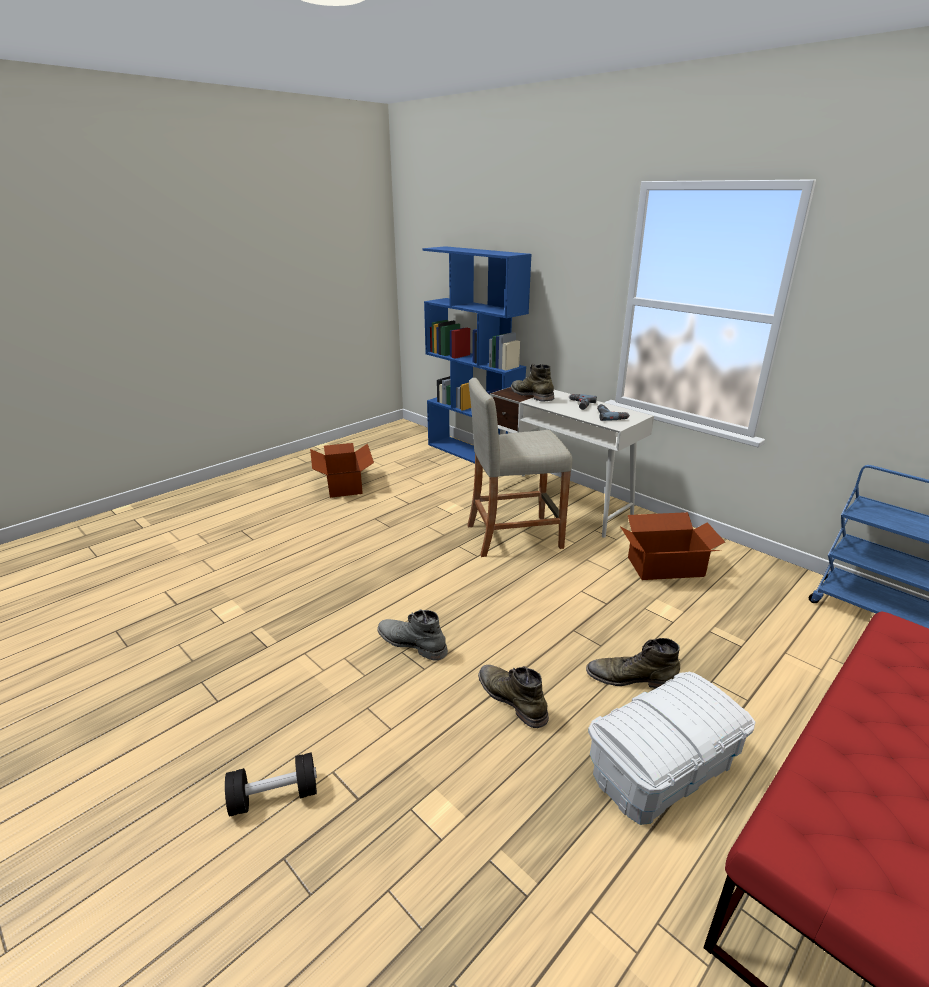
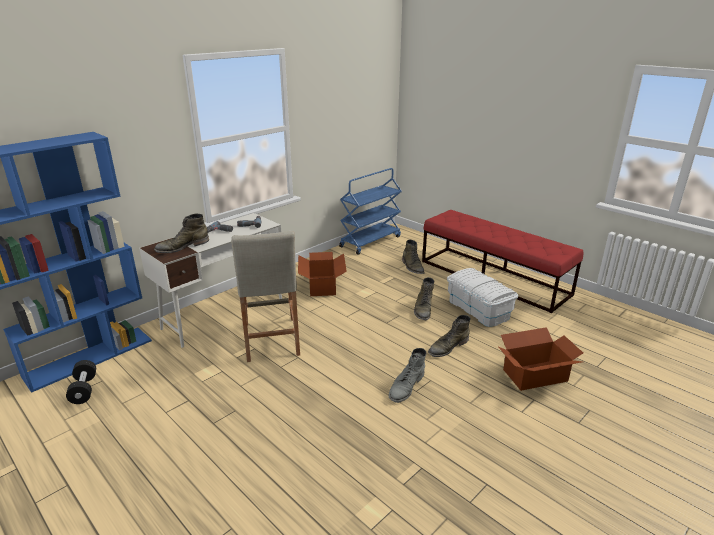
camera: 90 degrees left, 0 degrees up
black dumbbell [225,752,317,816] -> black dumbbell moved to [66,360,96,404]
cardboard box [310,443,374,498] -> cardboard box moved to [498,327,583,391]
none -> green boot [402,239,424,274]

